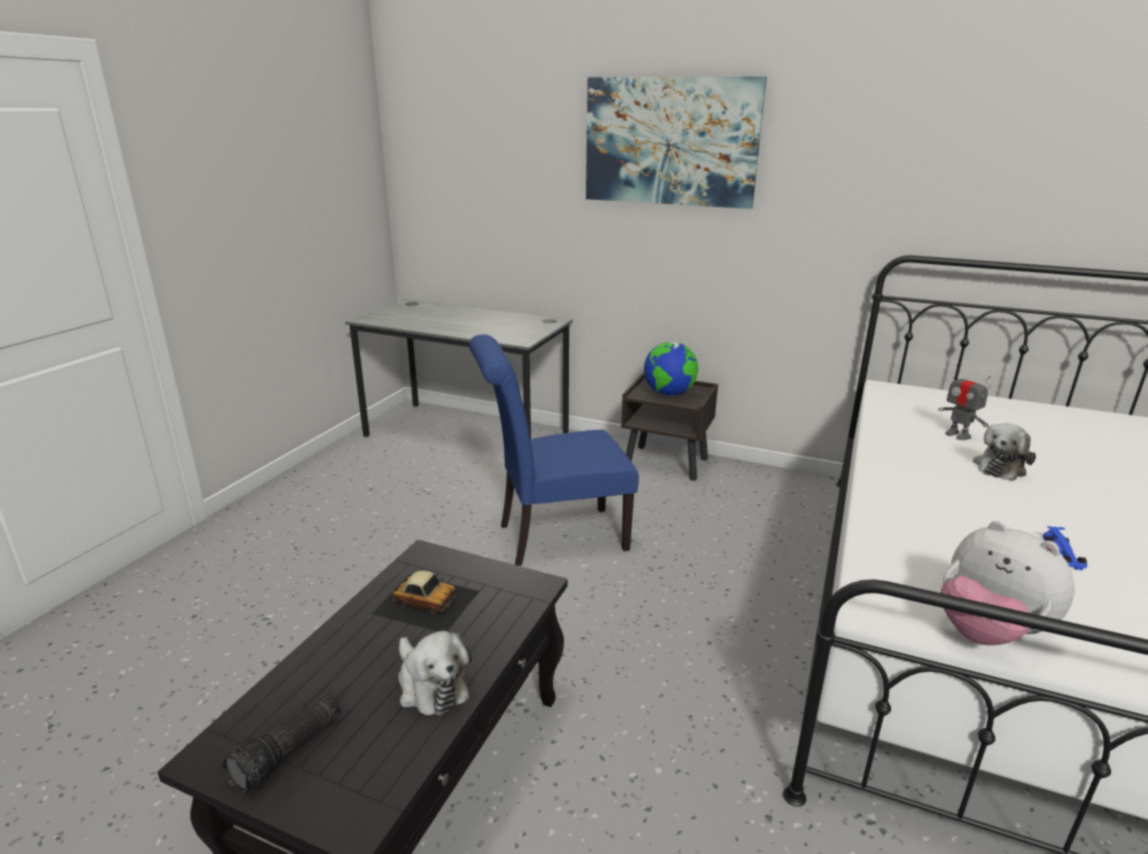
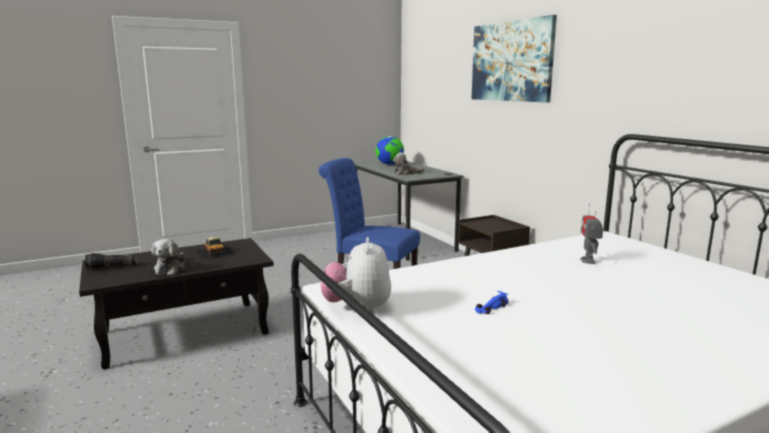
camera: 40 degrees right, 10 degrees down
globe [644,342,698,396] -> globe moved to [376,136,404,165]
plush toy [973,423,1036,481] -> plush toy moved to [393,152,424,175]

